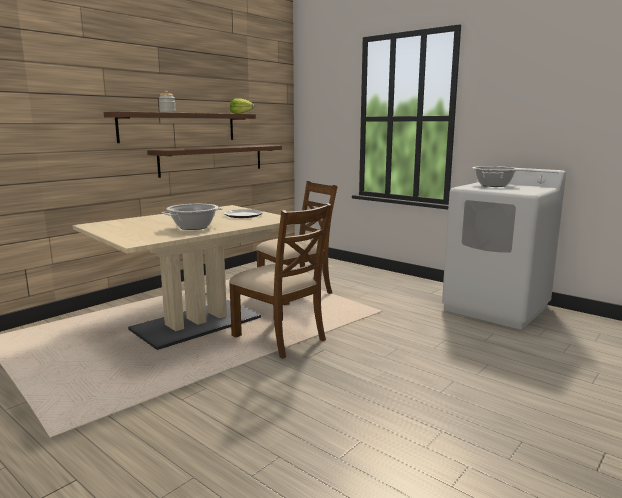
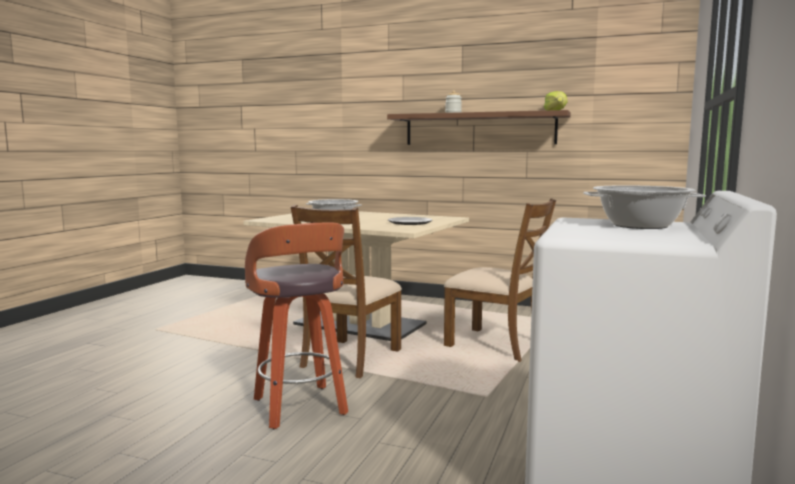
camera: 70 degrees right, 5 degrees down
brown shelf [147,145,282,178] -> none
none -> stool [245,223,348,429]

